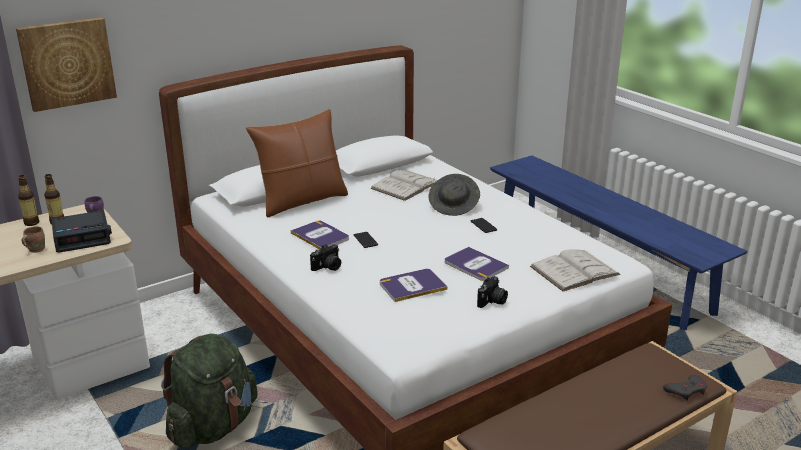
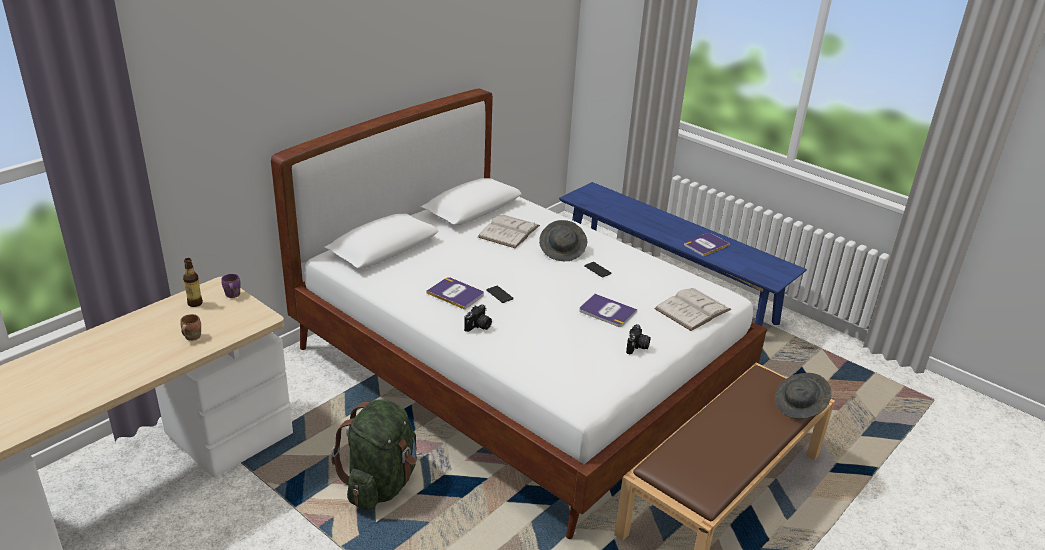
camera: 15 degrees left, 5 degrees up
picture [16,17,117,112] -> none
bottle [18,175,39,226] -> none
alarm clock [51,210,112,253] -> none
brown pillow [246,109,348,217] -> none
book [380,269,448,302] -> book moved to [684,233,730,256]
grey game controller [663,375,707,401] -> grey hat [775,373,831,419]

